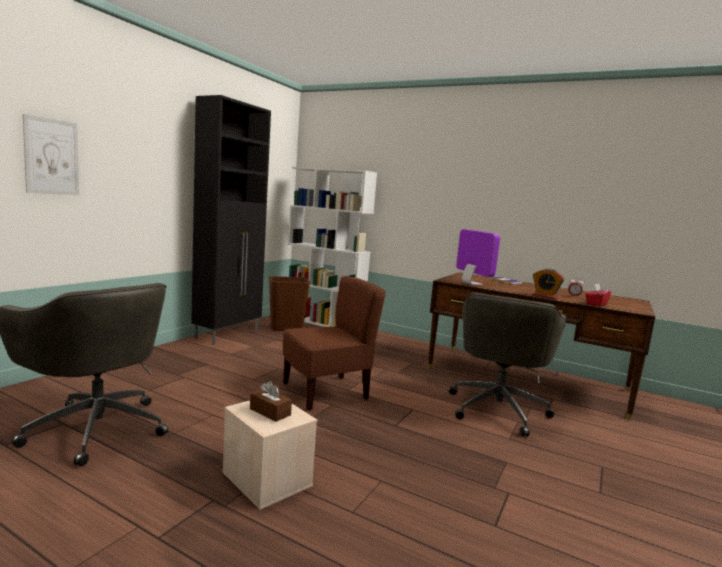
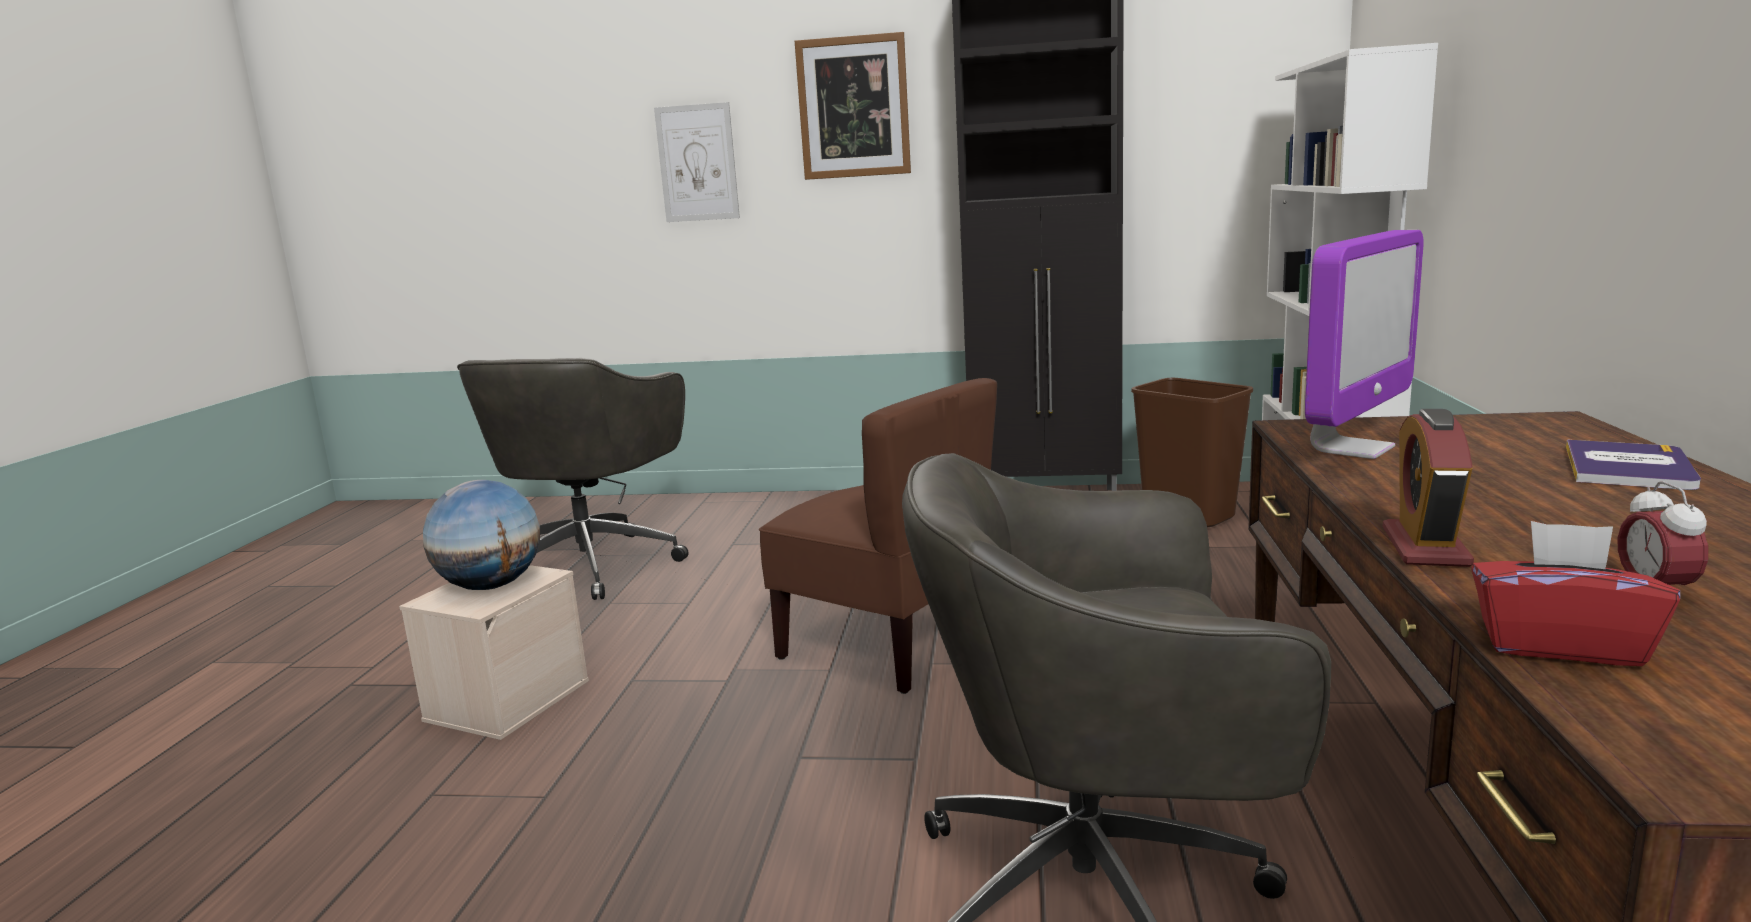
camera: 70 degrees right, 5 degrees up
brown tissue box [250,381,292,422] -> globe [423,480,540,590]
none -> picture [795,32,911,180]

